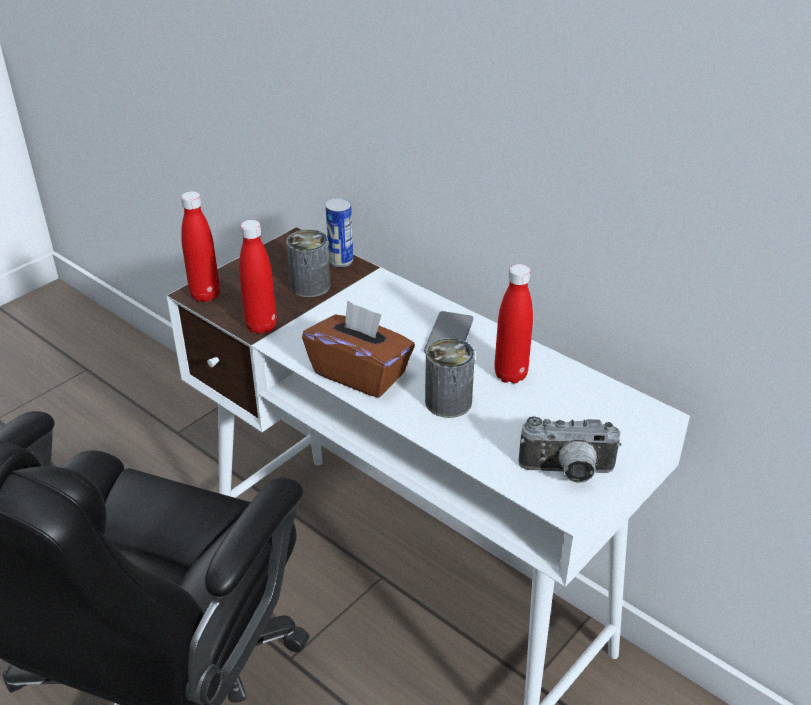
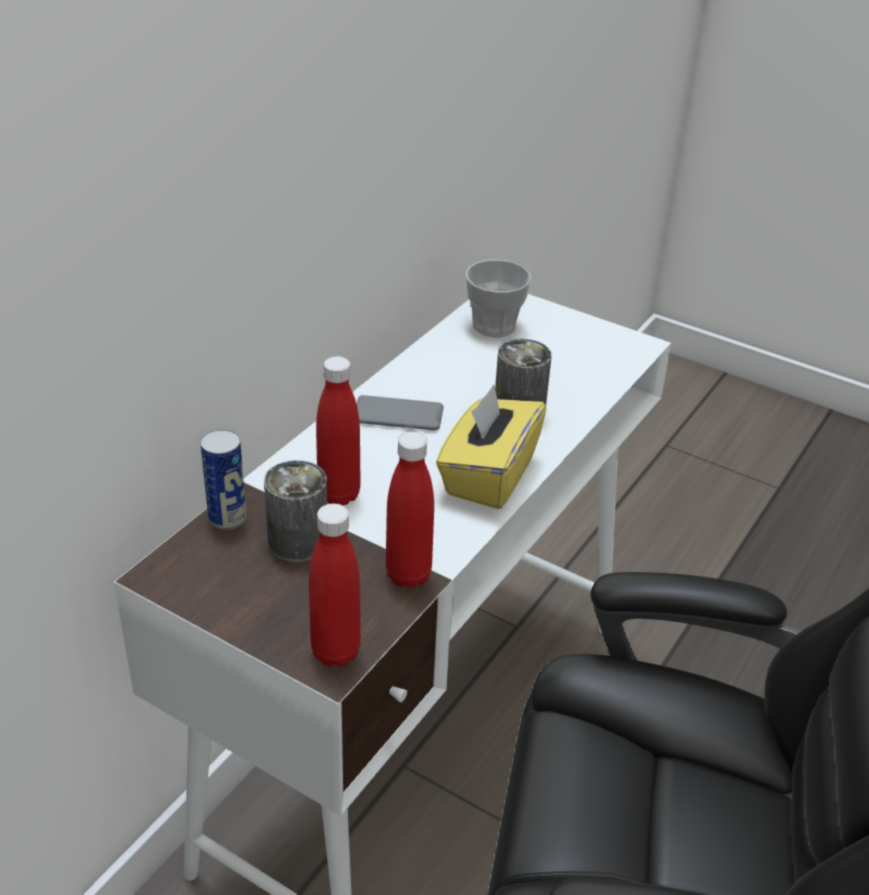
camera: 100 degrees left, 0 degrees up
brown tissue box [302,300,415,398] -> yellow tissue box [436,384,546,509]
red bottle [494,264,533,384] -> red bottle moved to [316,356,361,506]
camera [518,416,621,483] -> none
none -> cup [465,260,531,337]

